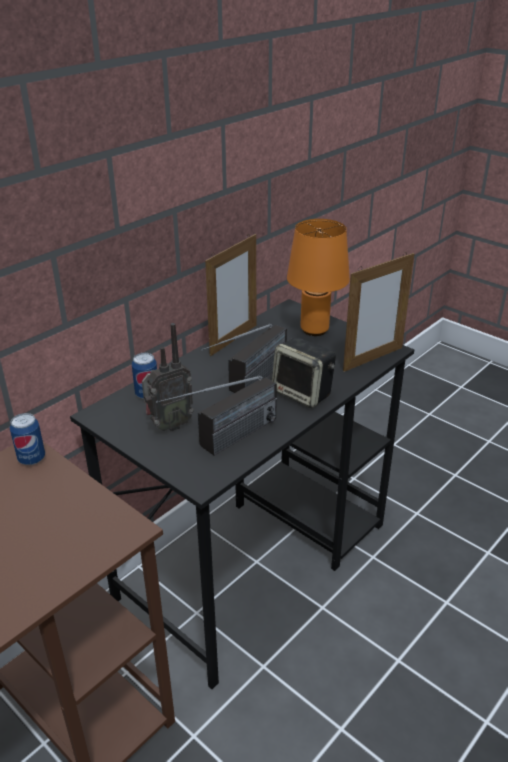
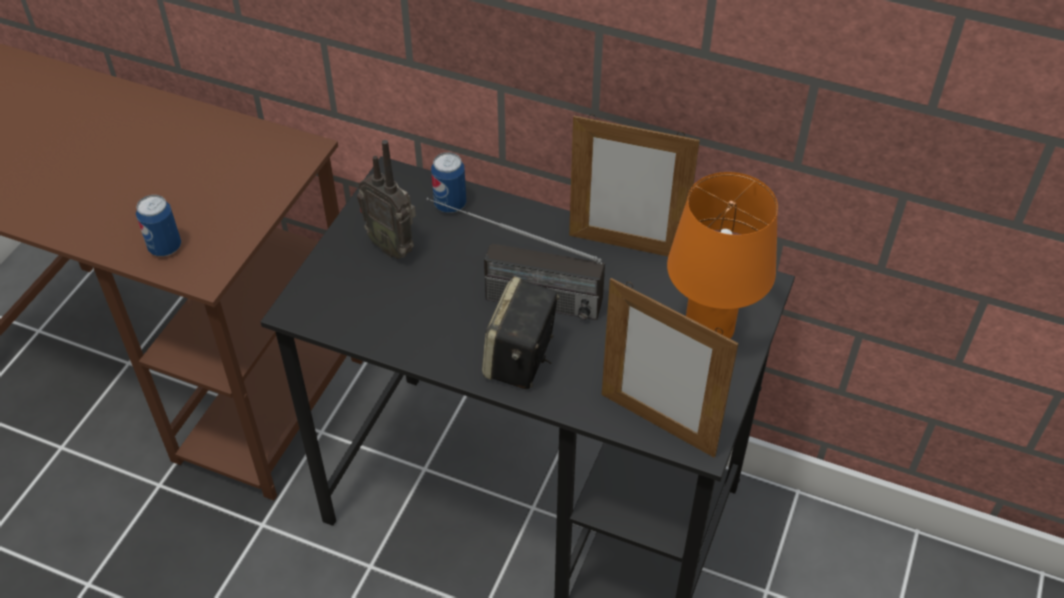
camera: 70 degrees right, 15 degrees up
can [10,413,45,465] -> can moved to [136,195,181,256]
radio [156,376,277,455] -> none

